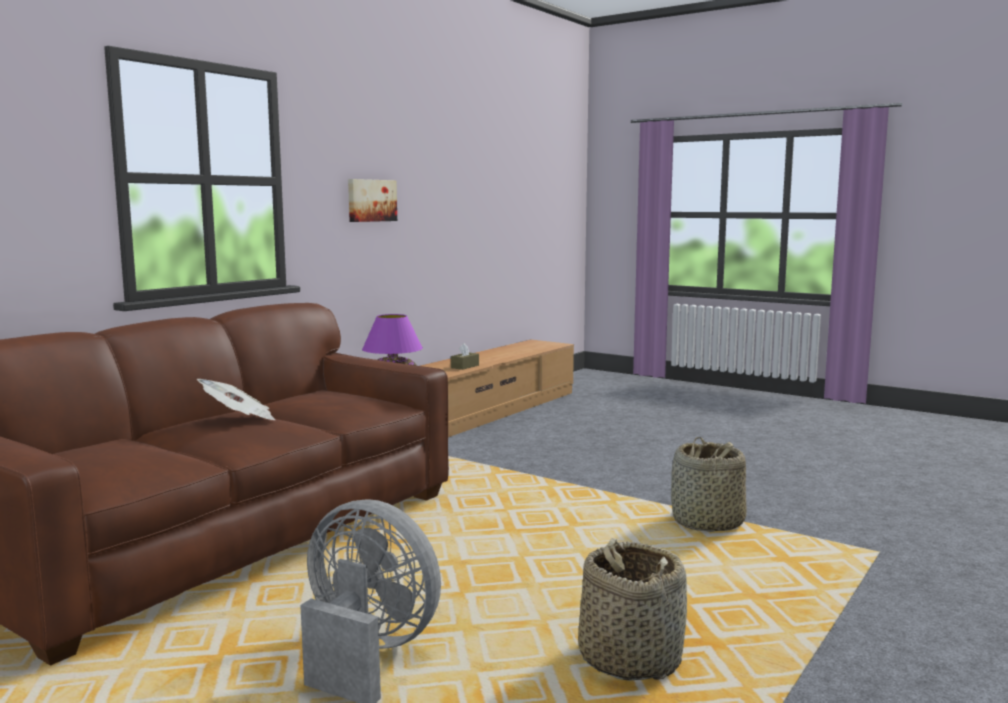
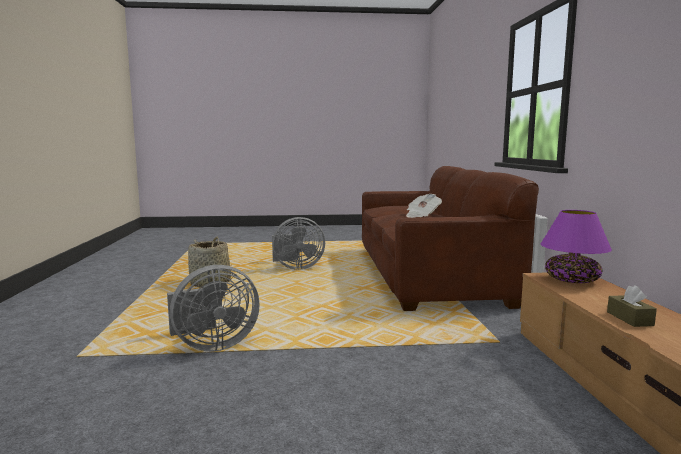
camera: 140 degrees right, 0 degrees up
picture [348,179,397,222] -> none
basket [671,437,747,532] -> grey fan [167,265,259,352]

